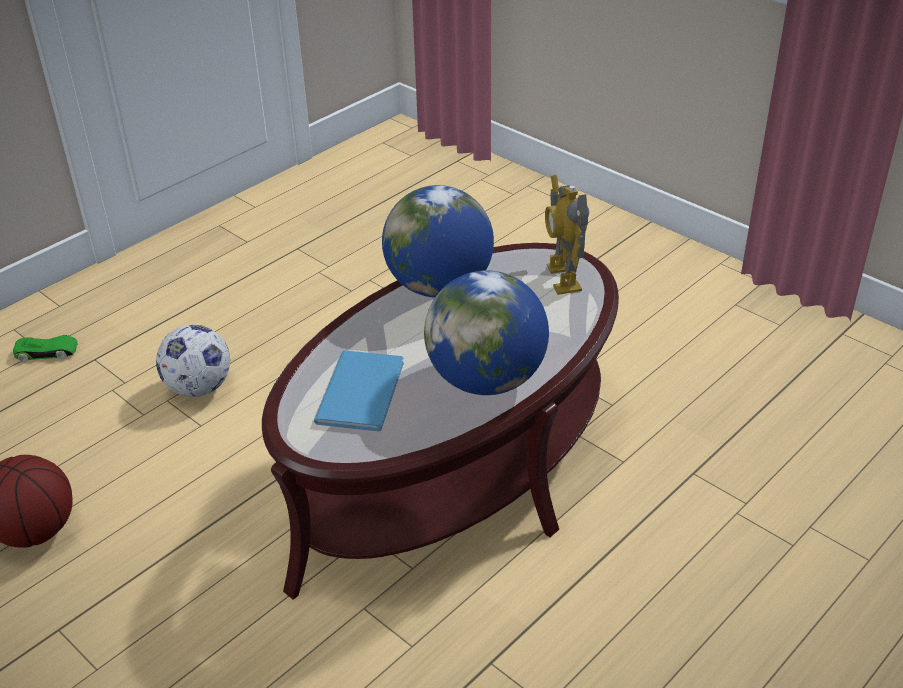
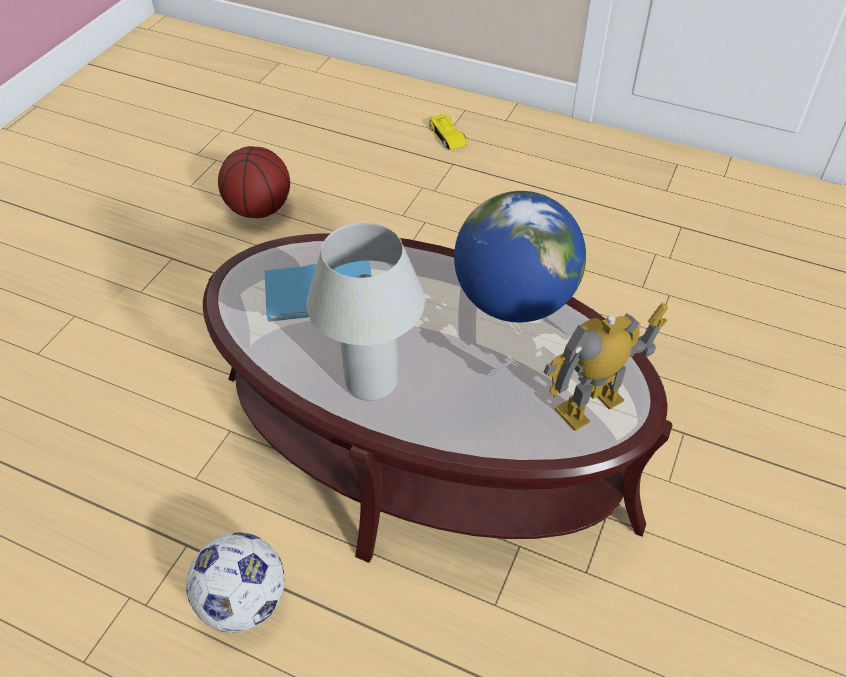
camera: 70 degrees right, 10 degrees up
green toy car [13,335,77,362] -> yellow toy car [429,114,467,150]
football [156,325,230,397] -> football moved to [186,532,285,633]
globe [424,270,549,395] -> white table lamp [307,222,425,401]

